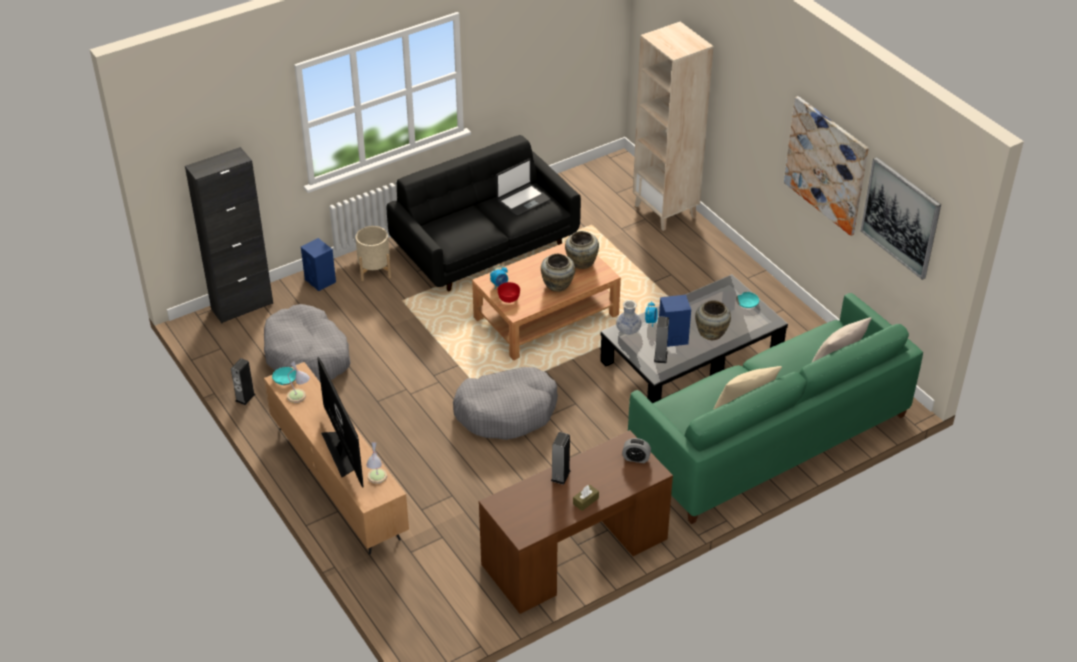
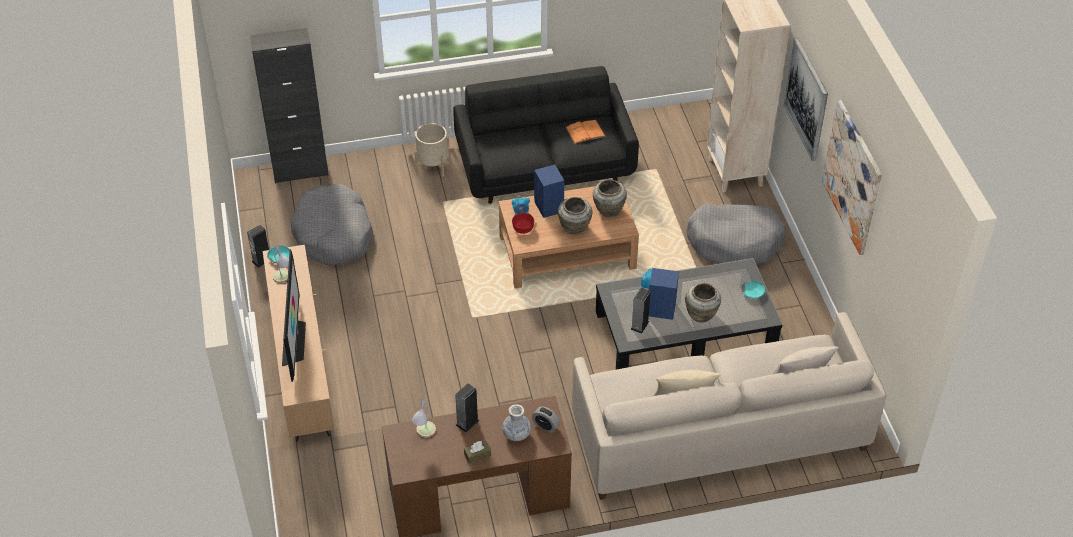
camera: 20 degrees right, 5 degrees up
blue speaker [301,238,336,291] -> blue speaker moved to [534,165,564,218]
table lamp [366,442,387,484] -> table lamp moved to [412,399,436,438]
grey dog bed [453,367,558,440] -> grey dog bed moved to [686,203,786,264]
laptop [496,159,551,216] -> orange book [565,120,606,144]
vase [616,300,641,335] -> vase moved to [502,404,531,441]
green sofa [628,293,923,524] -> beige sofa [572,312,886,500]
picture [861,157,941,280] -> picture moved to [784,38,828,161]

